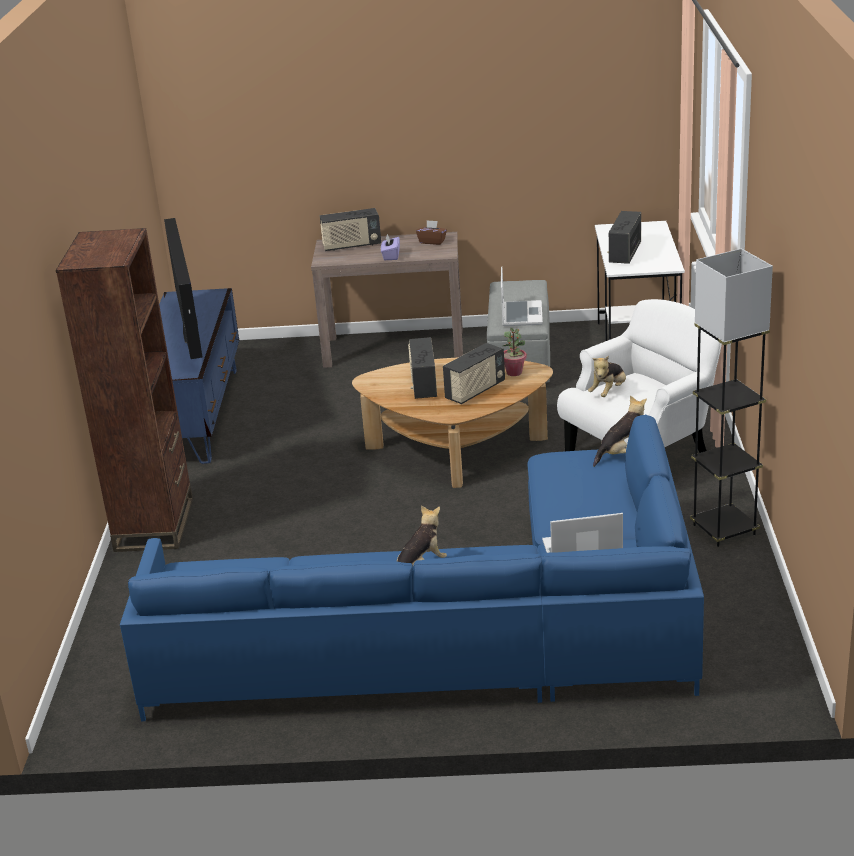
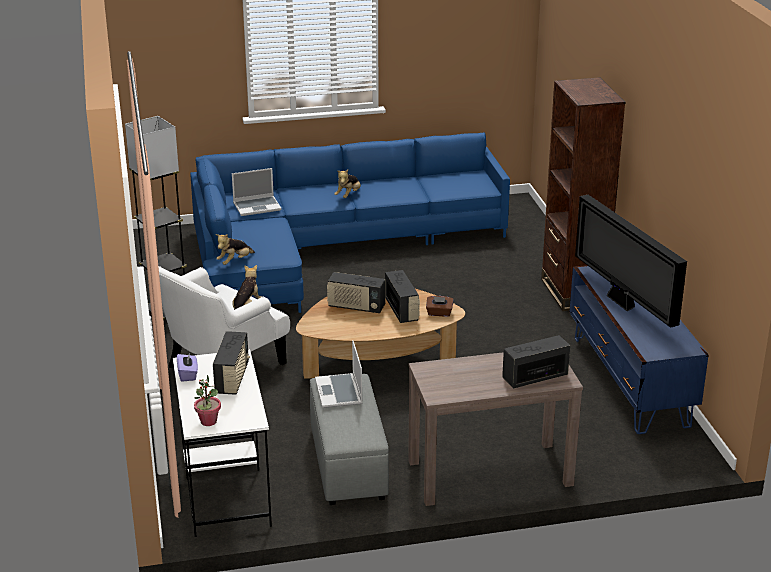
camera: 165 degrees right, 0 degrees up
purple tissue box [381,234,400,260] -> purple tissue box moved to [177,352,198,382]
brown tissue box [416,220,447,245] -> brown tissue box moved to [426,296,454,317]
radio [443,343,505,404] -> radio turned 105 degrees counterclockwise [327,272,385,313]
potted plant [503,328,527,376] -> potted plant moved to [194,375,221,426]

